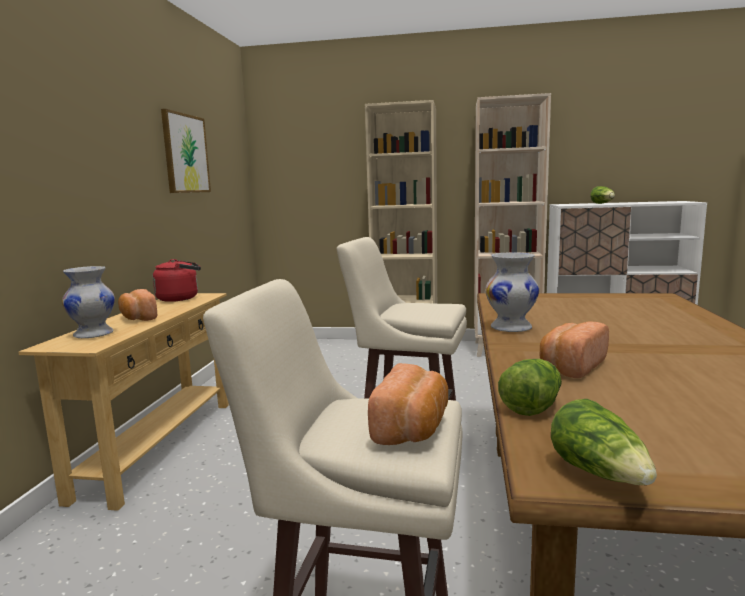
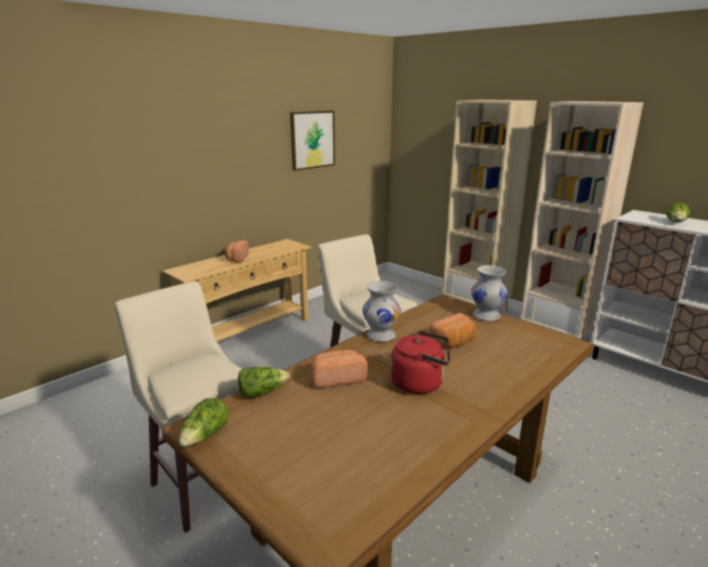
camera: 35 degrees right, 10 degrees up
white vase [62,266,115,338] -> white vase moved to [471,265,507,321]
red kettle [153,259,201,302] -> red kettle moved to [391,330,450,394]
bread [368,363,448,445] -> bread moved to [428,313,476,348]

